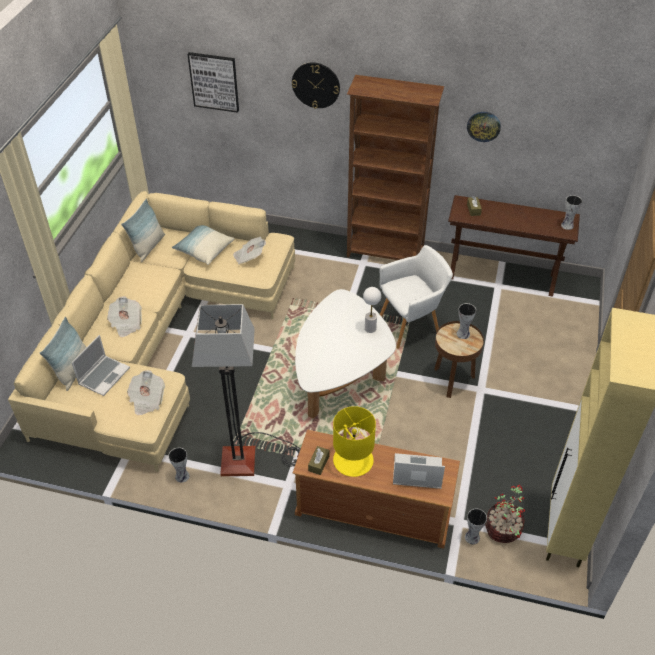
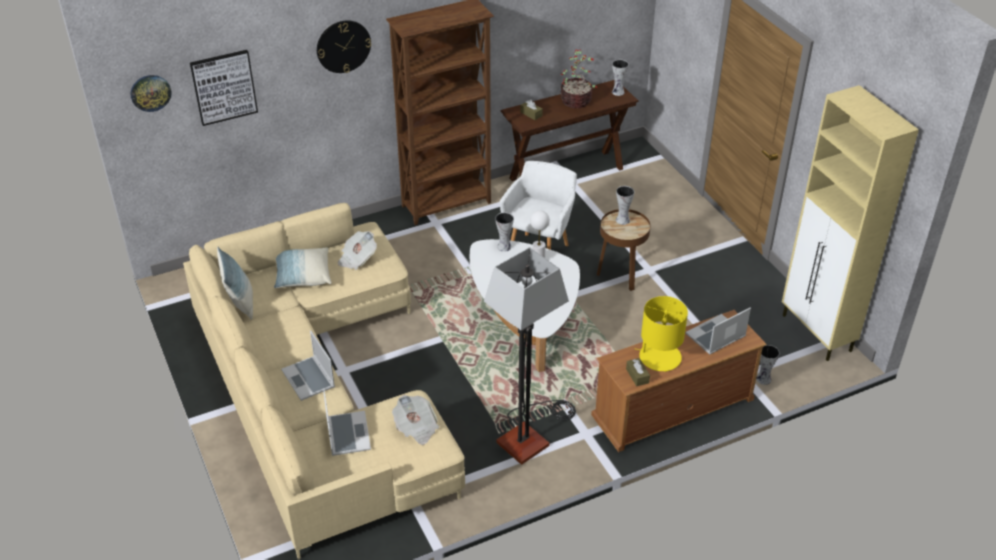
camera: 40 degrees left, 5 degrees down
pillow [40,317,87,391] -> none
newspaper [107,296,142,337] -> laptop [281,330,335,401]
vase [168,448,190,483] -> vase moved to [495,212,514,252]
wall clock [467,112,501,142] -> wall clock moved to [131,75,172,112]
potted plant [485,485,525,543] -> potted plant moved to [560,49,598,108]

